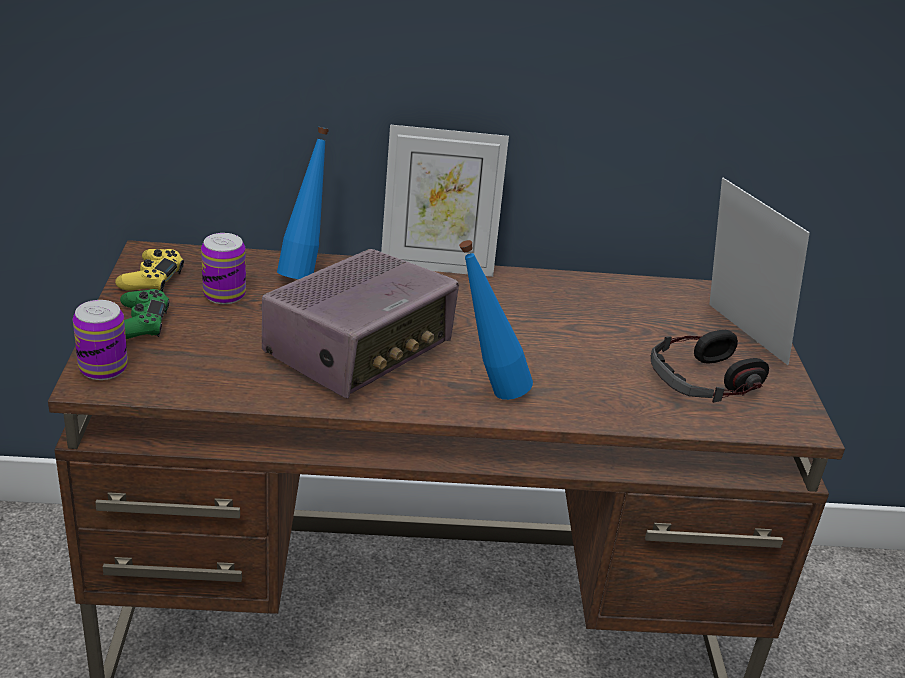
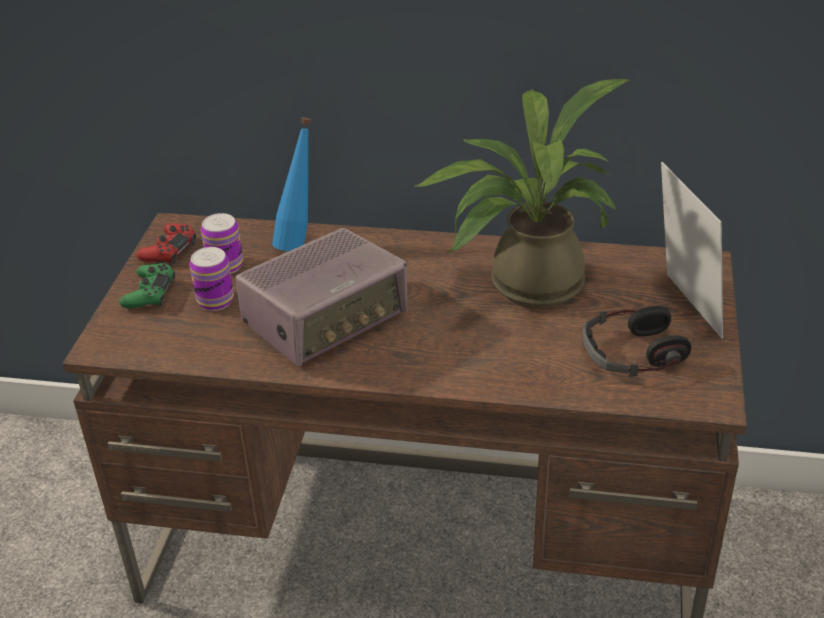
camera: 15 degrees right, 5 degrees up
can [73,300,128,380] -> can moved to [189,247,234,311]
yellow game controller [115,249,184,292] -> red game controller [136,223,196,264]
picture frame [381,124,509,277] -> none
blue bottle [459,240,533,400] -> none
none -> potted plant [413,79,631,308]

